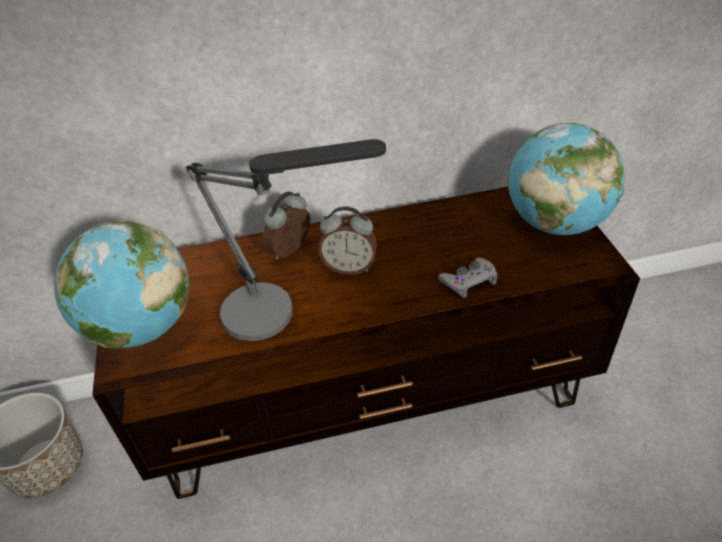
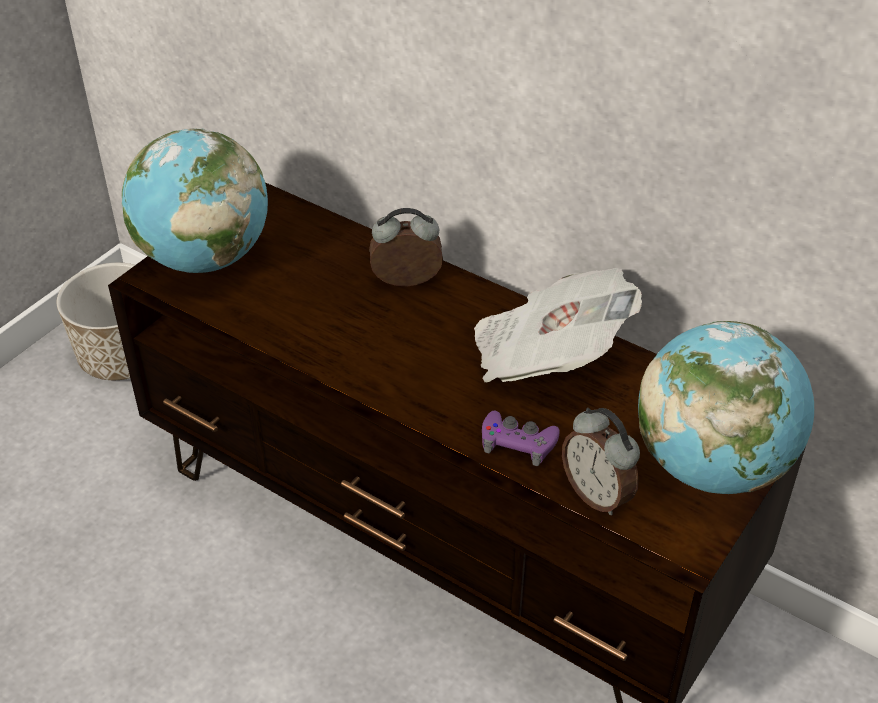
camera: 45 degrees right, 0 degrees up
table lamp [186,139,386,341] -> none
alarm clock [318,206,377,275] -> alarm clock moved to [562,408,640,515]
grey game controller [438,258,498,298] -> purple game controller [482,411,560,466]
none -> newspaper [474,268,642,382]

